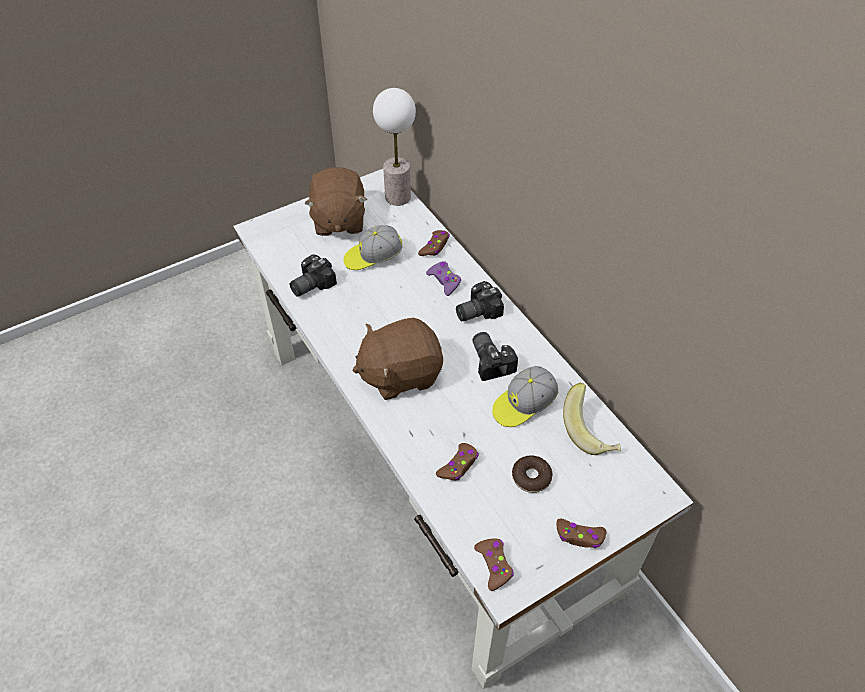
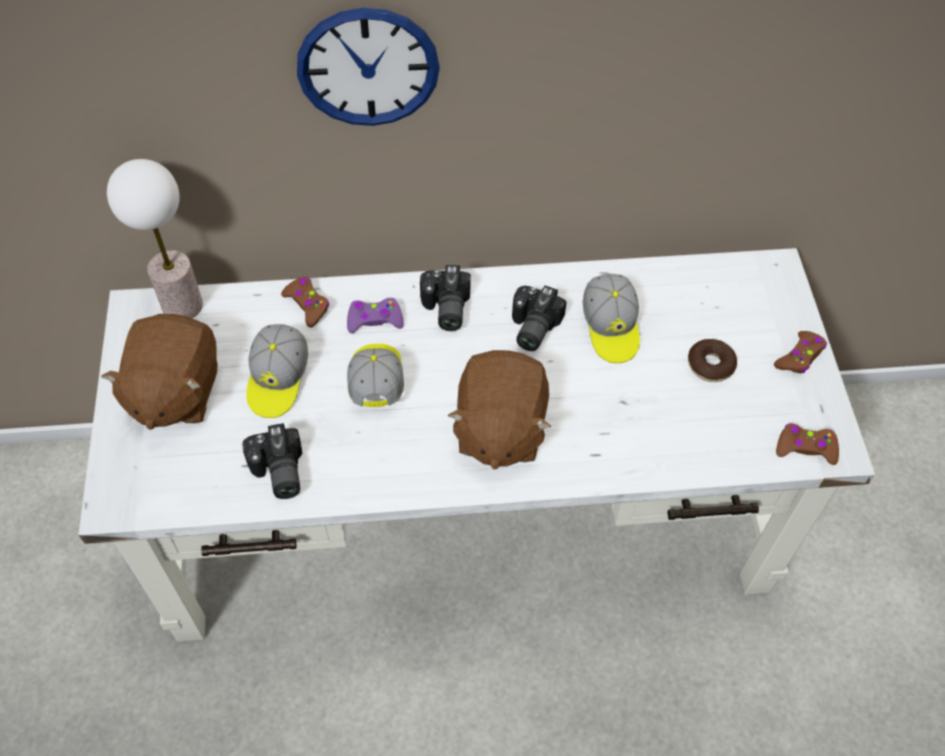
camera: 65 degrees left, 5 degrees up
brown plush toy [304,167,367,236] -> brown plush toy turned 75 degrees clockwise [101,314,218,430]
brown game controller [436,443,479,481] -> none
camera [473,332,518,381] -> camera turned 75 degrees counterclockwise [512,285,567,351]
banana [563,383,621,455] -> none
none -> wall clock [297,8,440,126]
none -> cap [347,344,404,407]

